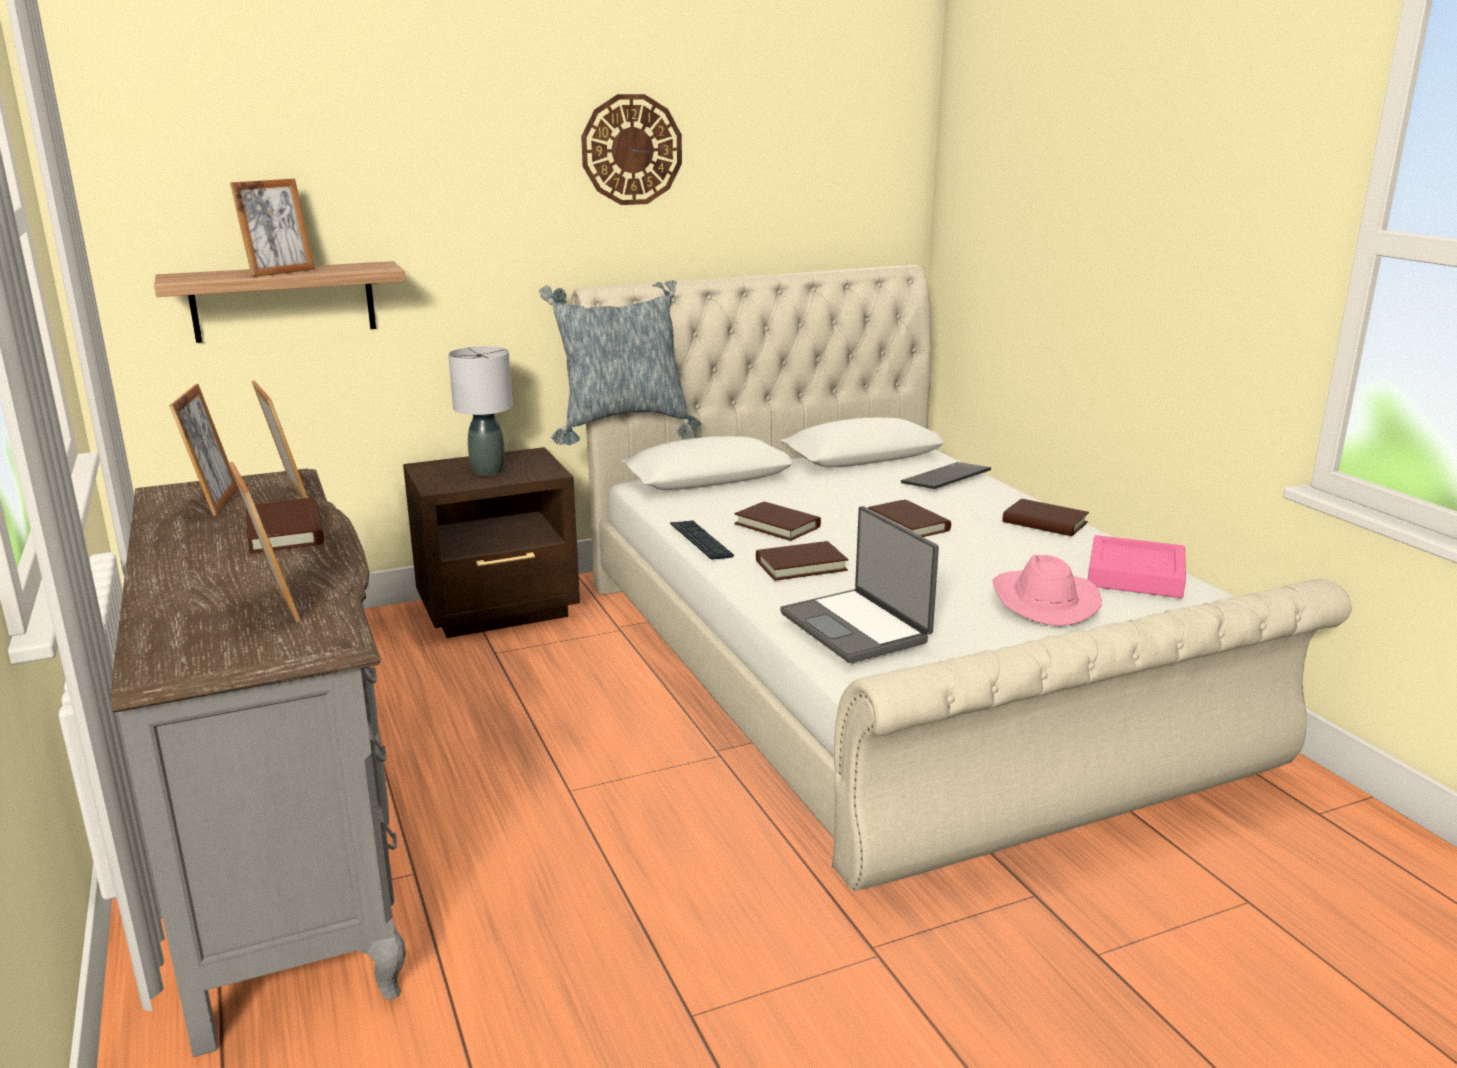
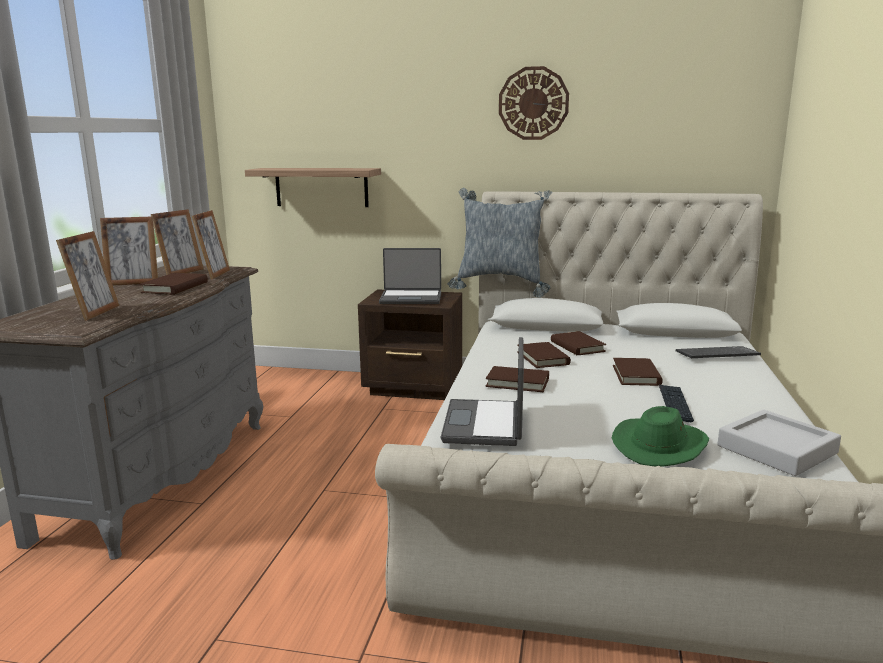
camera: 35 degrees right, 5 degrees down
picture frame [230,179,315,277] -> picture frame moved to [100,216,158,286]
grey table lamp [448,346,513,475] -> laptop [379,248,441,304]
keyboard [670,520,734,560] -> keyboard moved to [659,385,694,422]
pink hat [993,555,1102,626] -> green hat [612,406,709,467]
brown book [1003,499,1089,536] -> brown book moved to [551,331,606,355]
pink tray [1088,535,1186,598] -> grey tray [718,410,841,476]

